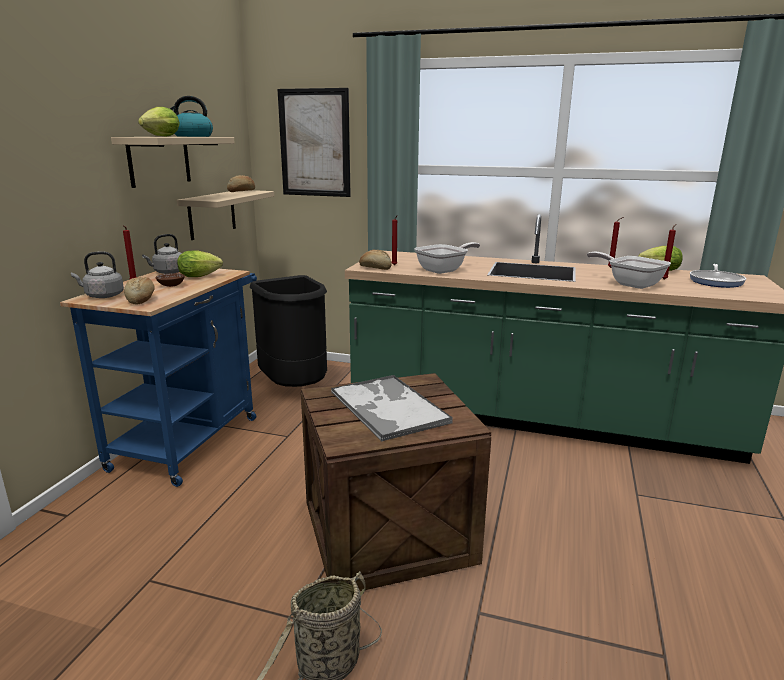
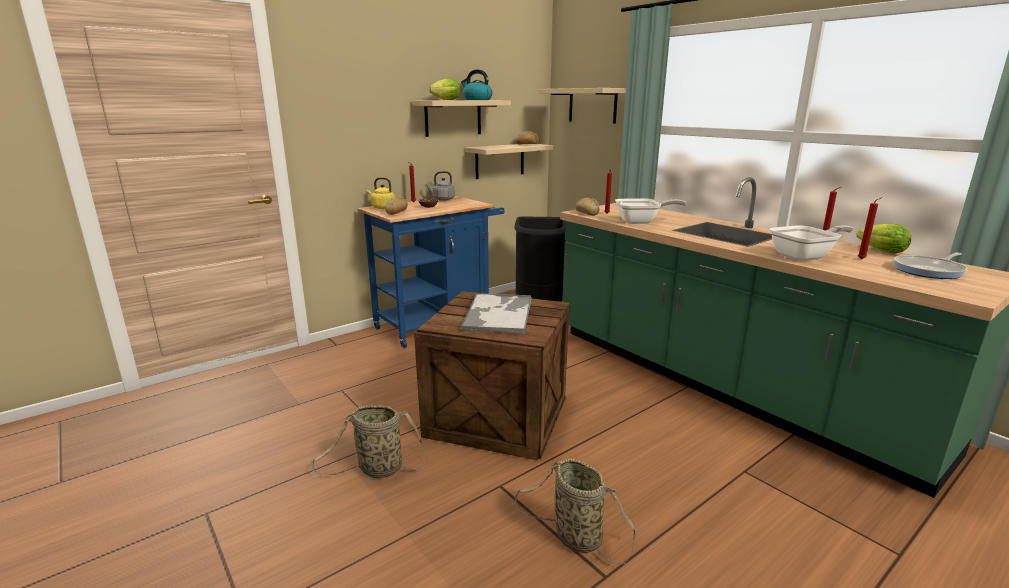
camera: 35 degrees right, 0 degrees up
grey kettle [71,251,124,298] -> yellow kettle [367,177,395,209]
lettuce [177,250,223,277] -> none
picture [277,88,351,197] -> beige shelf [539,88,626,124]
frying pan [587,252,671,289] -> frying pan turned 75 degrees clockwise [770,225,853,261]
none -> basket [515,458,636,565]

